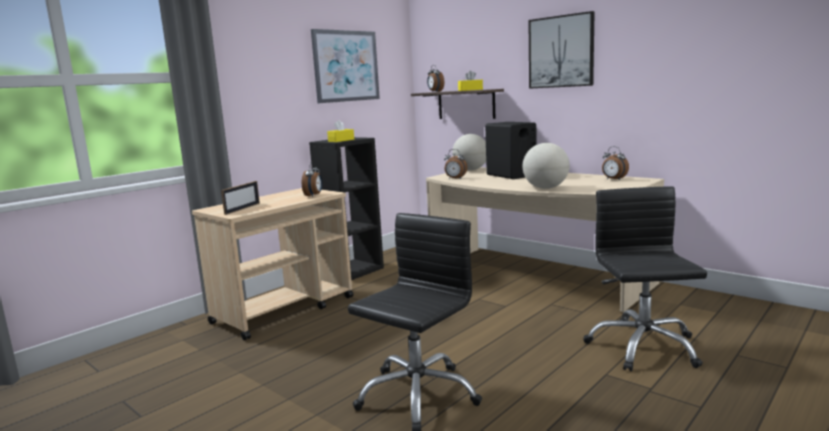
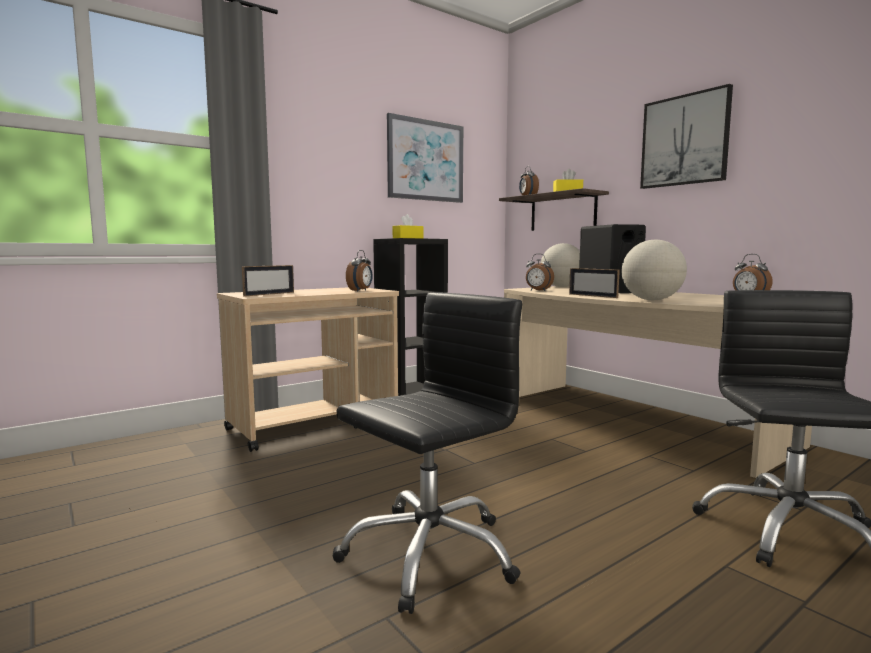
camera: 10 degrees right, 5 degrees down
none -> picture frame [569,268,620,298]

